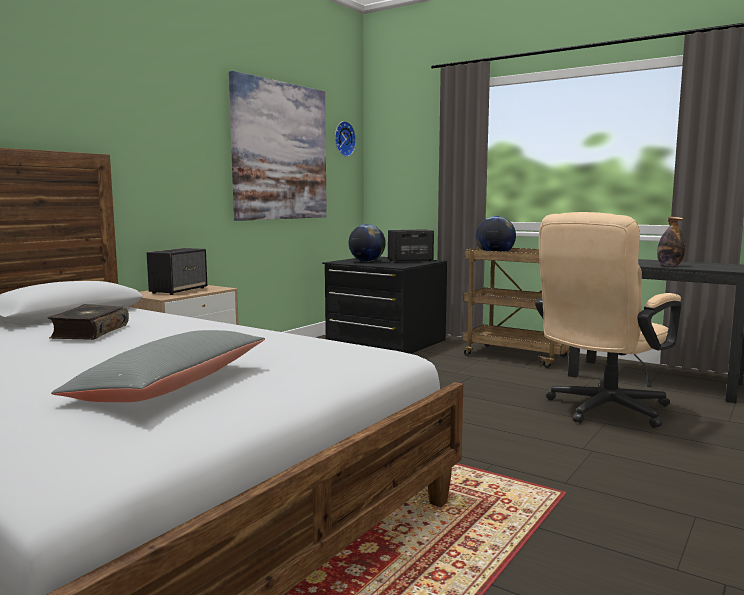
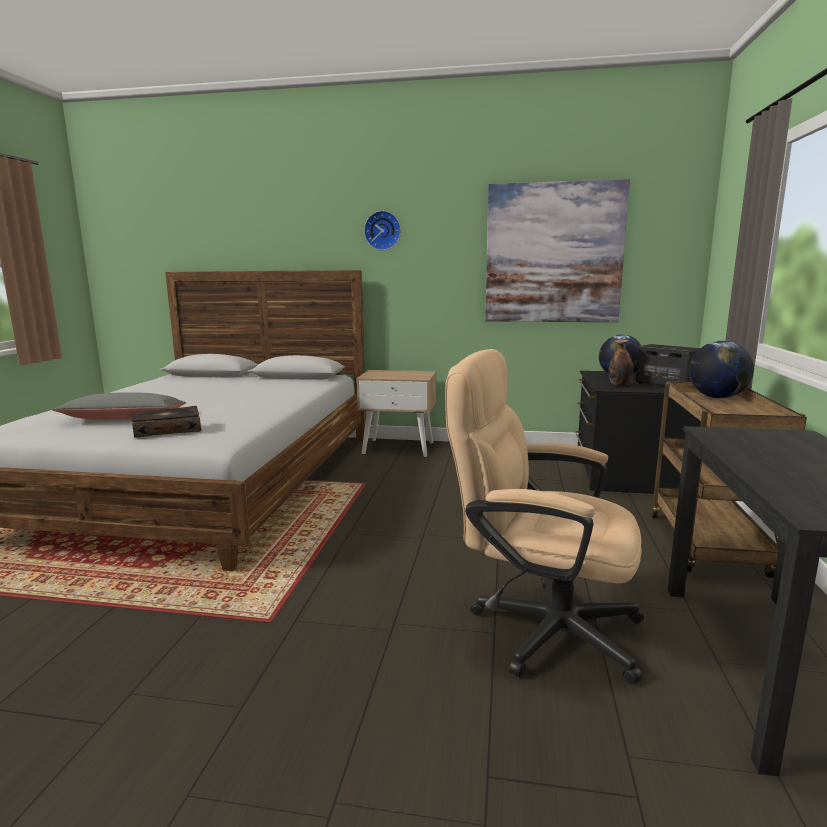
camera: 65 degrees right, 5 degrees up
book [47,304,129,340] -> book moved to [131,406,201,438]
speaker [147,248,207,295] -> none
wall clock [335,121,356,157] -> wall clock moved to [364,211,401,251]
bottle [657,216,685,266] -> bottle moved to [609,339,634,386]

